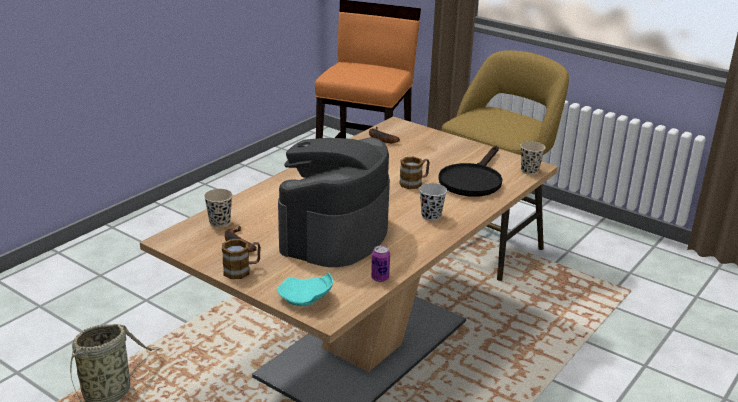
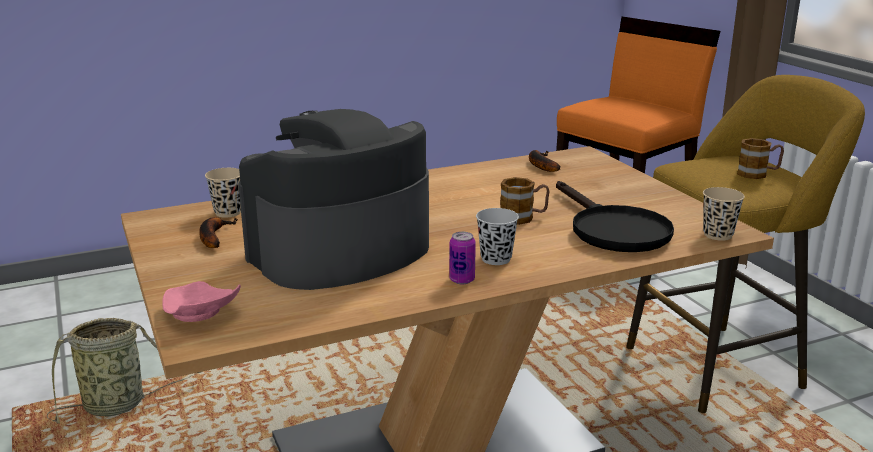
camera: 30 degrees right, 5 degrees down
mug [222,239,261,279] -> mug moved to [737,138,784,179]
turquoise plate [277,273,333,306] -> pink plate [162,281,241,322]
can [371,245,390,282] -> can moved to [449,232,476,284]
black frying pan [438,146,502,197] -> black frying pan turned 75 degrees counterclockwise [556,181,674,252]

